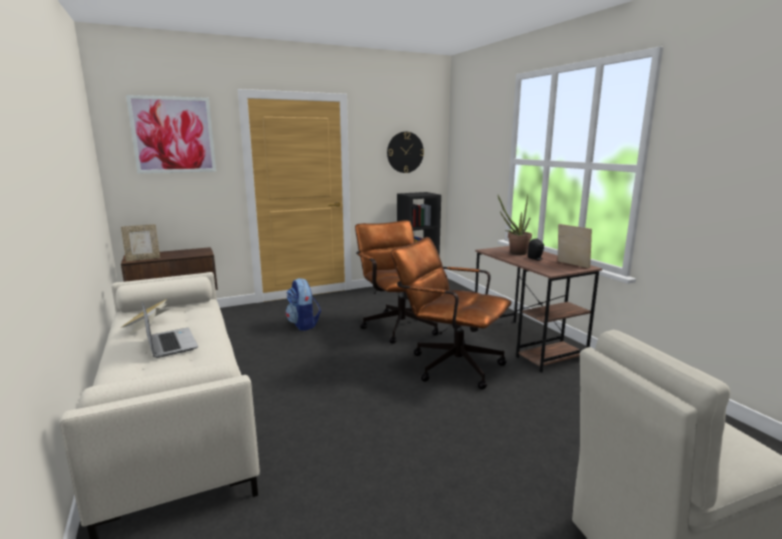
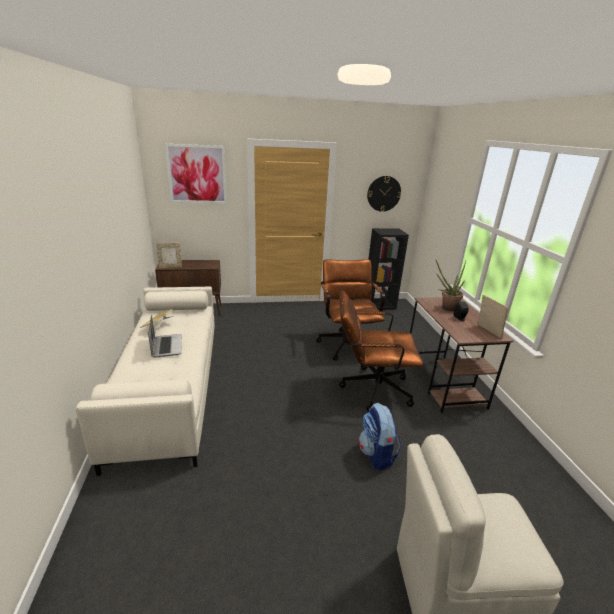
camera: 15 degrees right, 10 degrees up
backpack [286,278,321,331] -> backpack moved to [359,403,402,470]
brown office chair [391,237,512,390] -> brown office chair turned 45 degrees counterclockwise [339,290,423,412]

